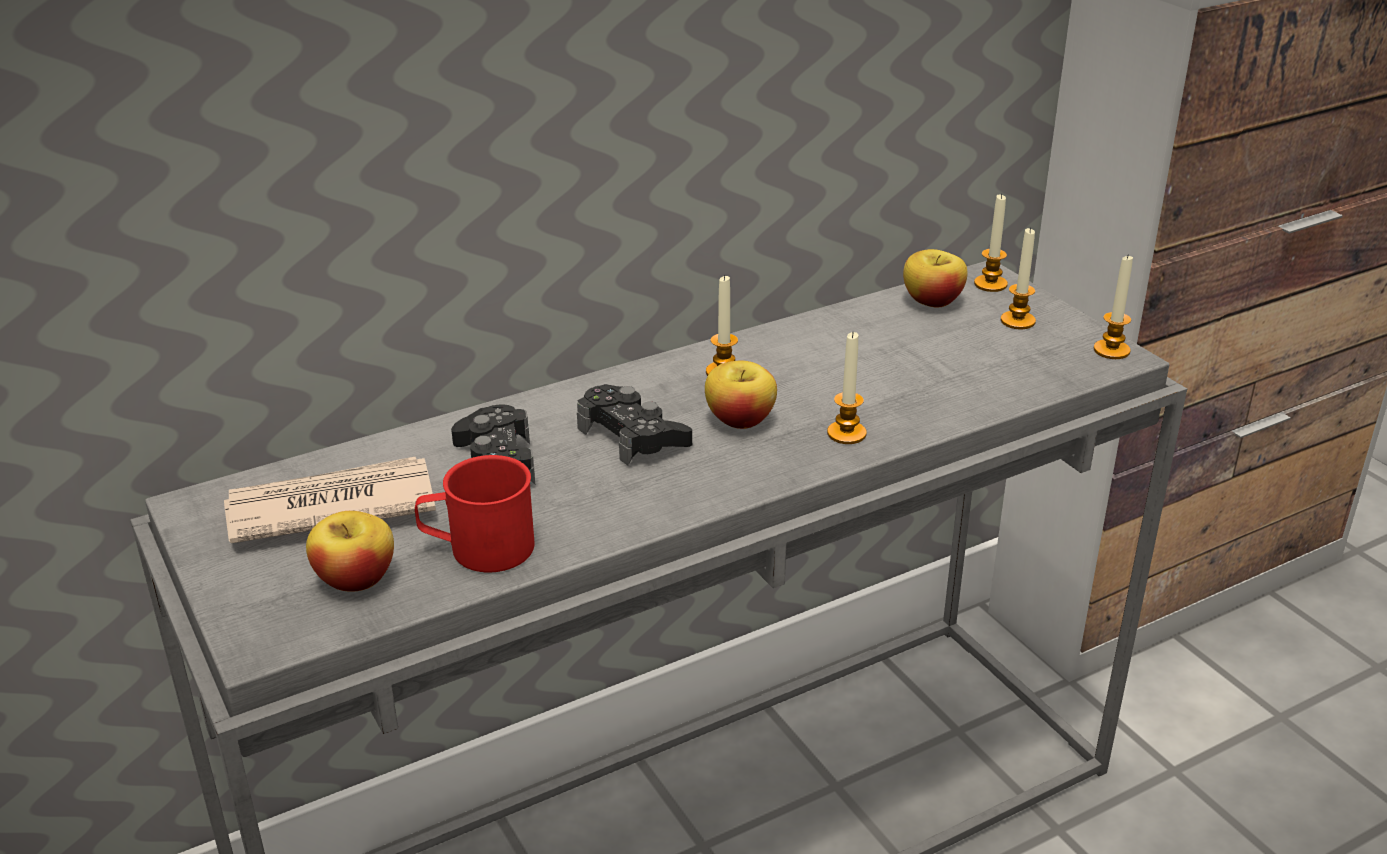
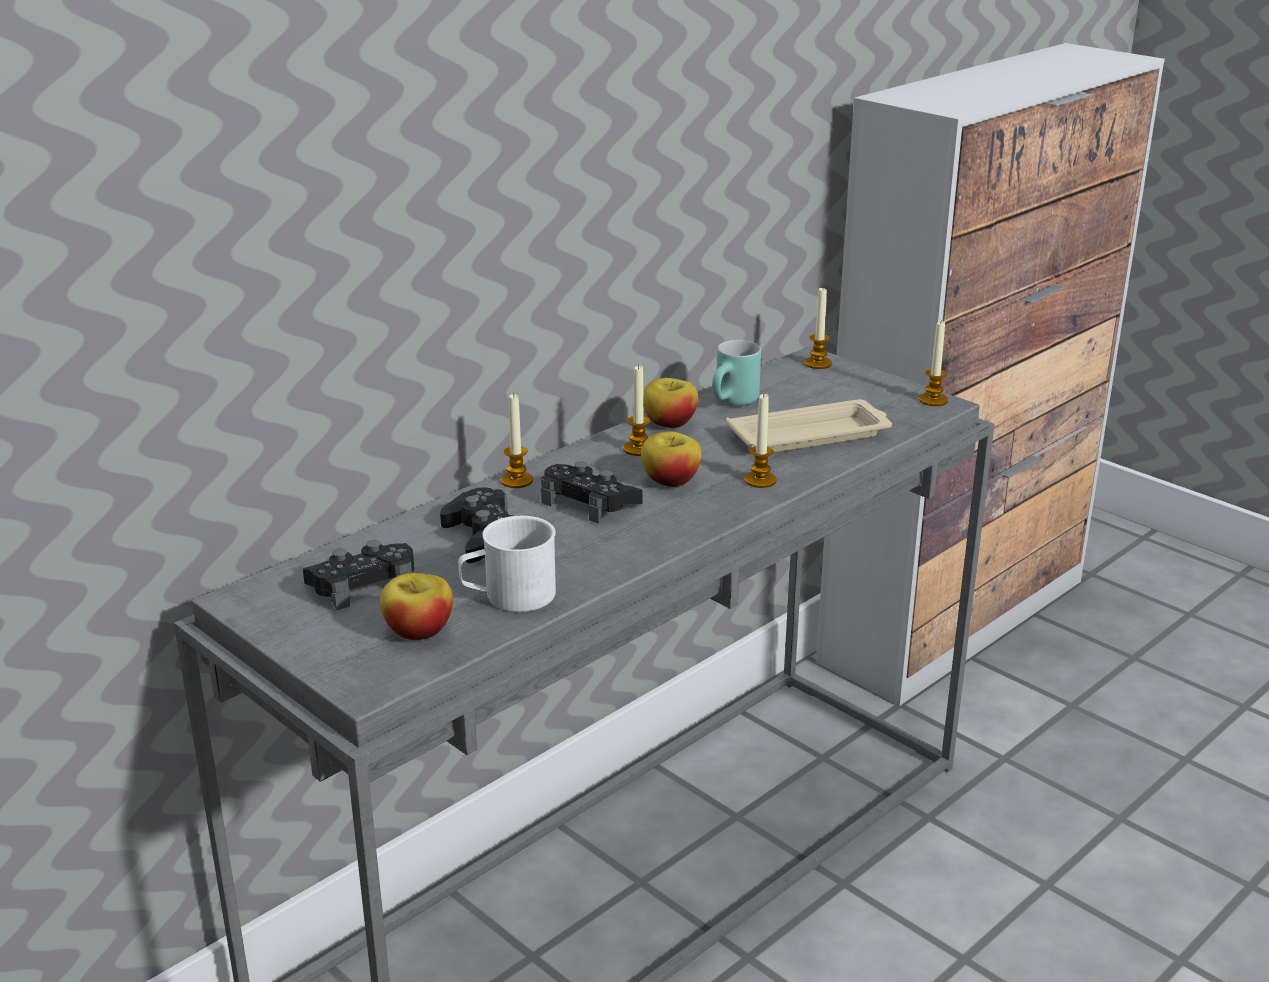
camera: 15 degrees left, 5 degrees down
newspaper [224,457,436,543] -> black game controller [303,540,414,610]
red mug [415,455,535,572] -> white mug [458,516,556,612]
apple [903,249,967,307] -> apple moved to [643,378,698,428]
candle [1001,227,1036,329] -> candle moved to [501,393,533,488]
none -> turquoise mug [712,340,761,406]
none -> beige tray [726,399,892,452]

